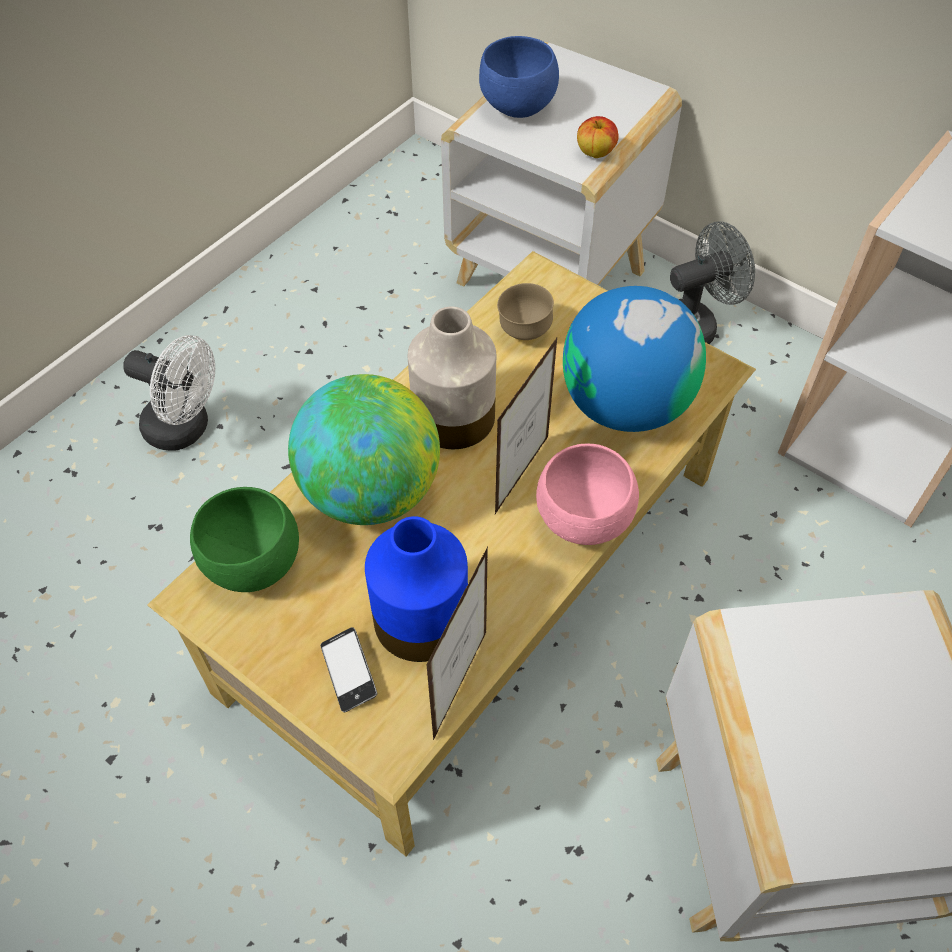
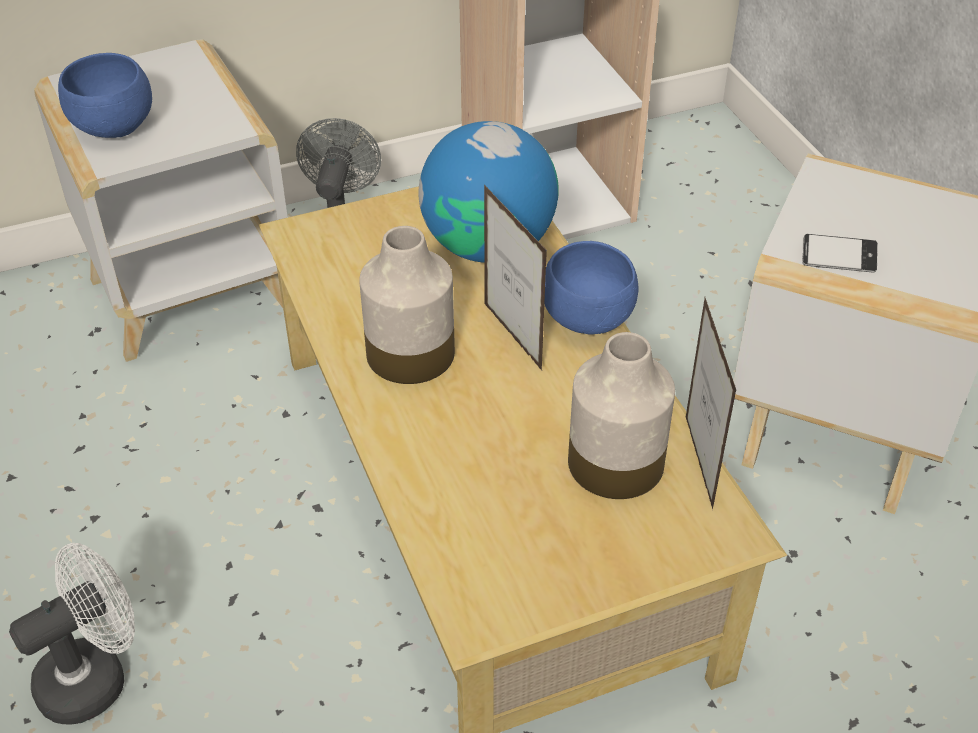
camera: 60 degrees left, 10 degrees down
green bowl [190,487,299,592] -> none
globe [288,374,440,525] -> none
phone [320,627,377,712] -> phone moved to [802,234,878,272]
blue vase [365,516,468,662] -> beige vase [568,332,675,499]
picture frame [427,546,488,740] -> picture frame turned 150 degrees counterclockwise [686,298,736,509]
brown bowl [497,283,554,340] -> none
pink bowl [536,444,639,545] -> blue bowl [544,241,639,335]
apple [577,116,618,158] -> none

